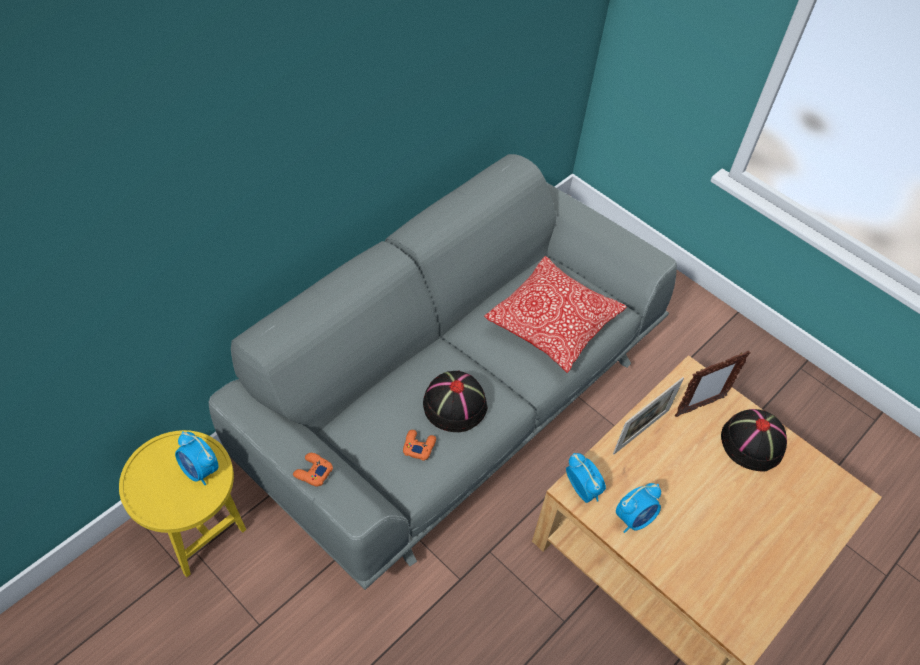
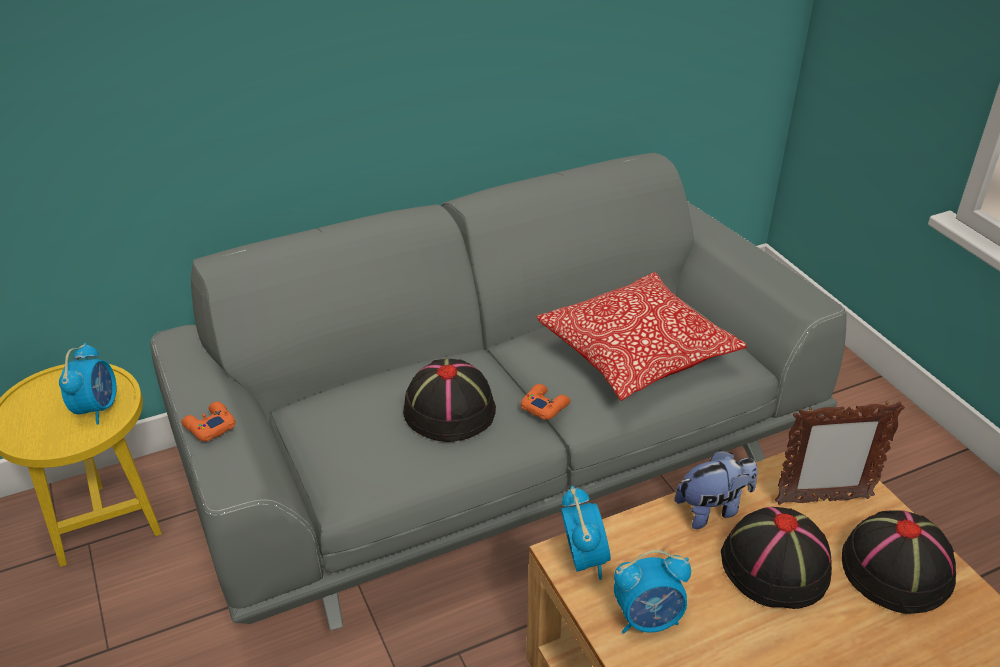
camera: 25 degrees right, 15 degrees down
alarm clock [175,431,218,486] -> alarm clock turned 150 degrees counterclockwise [59,343,116,425]
orange game controller [403,430,436,461] -> orange game controller moved to [521,384,571,420]
picture frame [613,377,684,454] -> plush toy [675,450,758,529]
none -> black hat [721,507,832,609]

